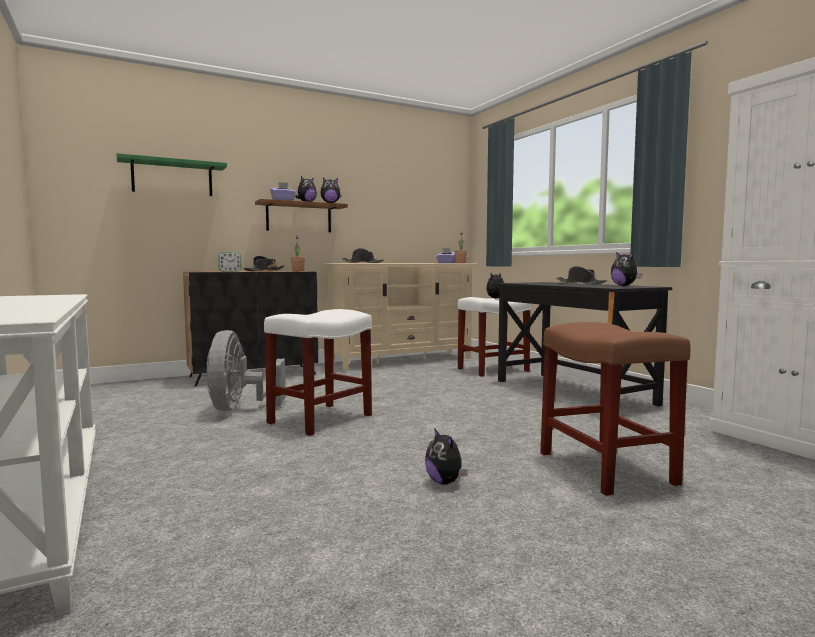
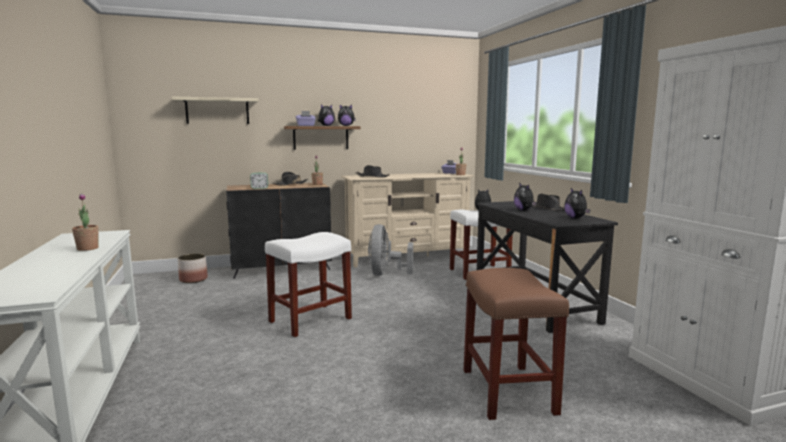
camera: 10 degrees right, 5 degrees up
green shelf [117,153,227,196] -> beige shelf [172,96,258,124]
grey fan [206,330,286,411] -> grey fan moved to [368,224,413,276]
plush toy [425,428,467,485] -> plush toy moved to [514,183,537,211]
none -> potted plant [72,194,99,251]
none -> planter [178,254,208,283]

